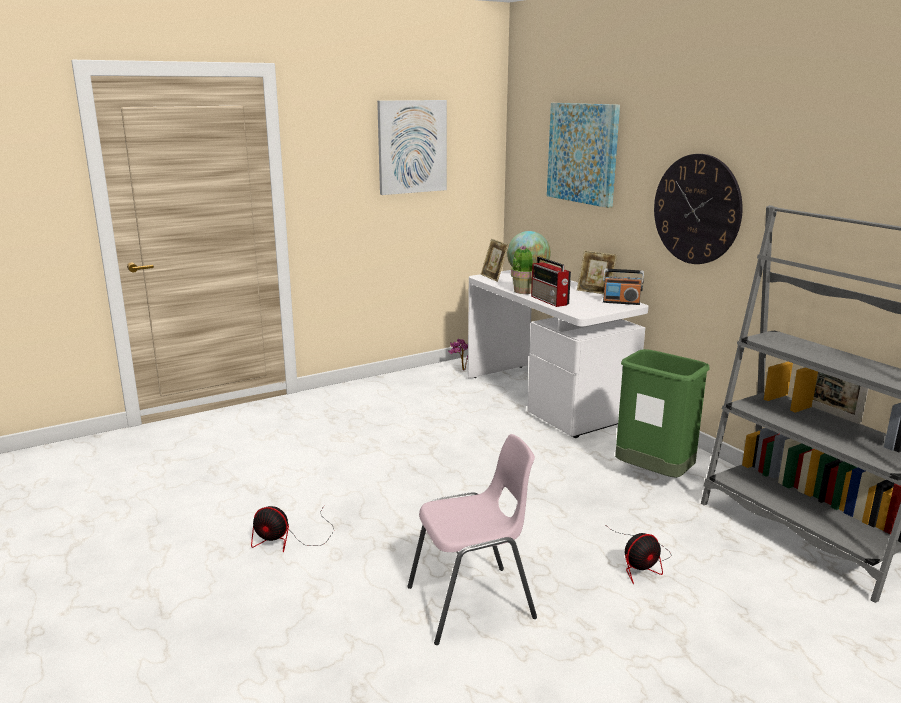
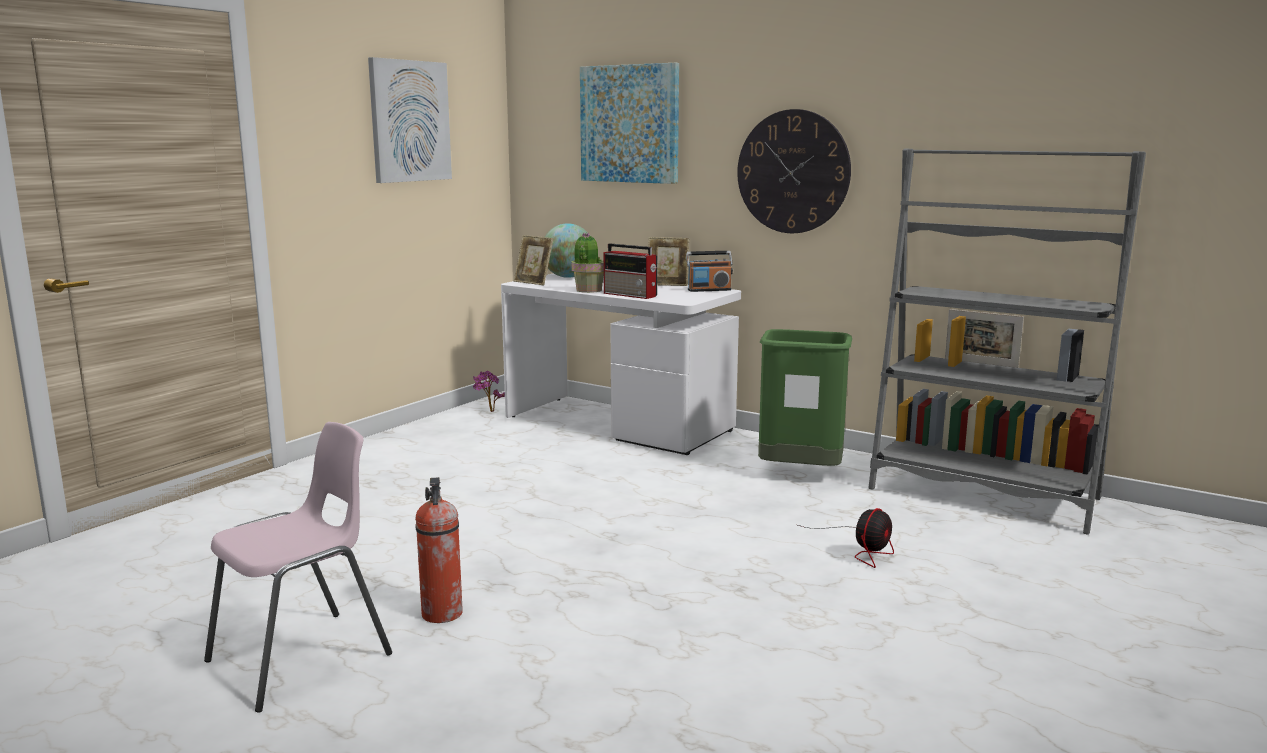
camera: 25 degrees left, 5 degrees down
fan [251,505,334,552] -> fire extinguisher [415,477,463,623]
pink chair [407,434,537,645] -> pink chair moved to [204,422,392,713]

